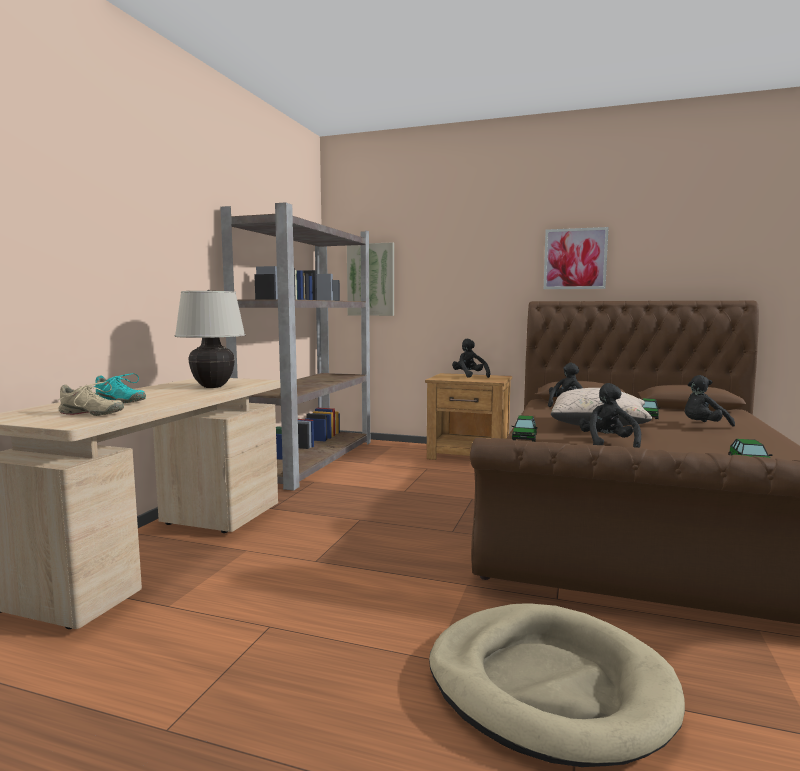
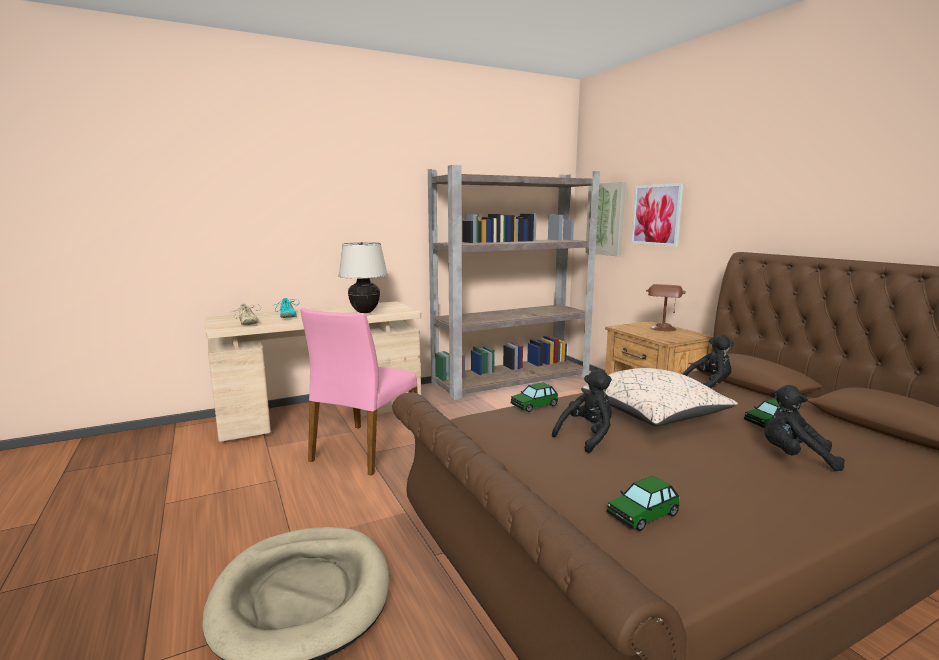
camera: 45 degrees right, 5 degrees up
black plush toy [452,339,490,378] -> brown table lamp [646,284,686,331]
picture [544,227,609,289] -> picture moved to [631,183,684,247]
none -> pink chair [301,308,418,475]

